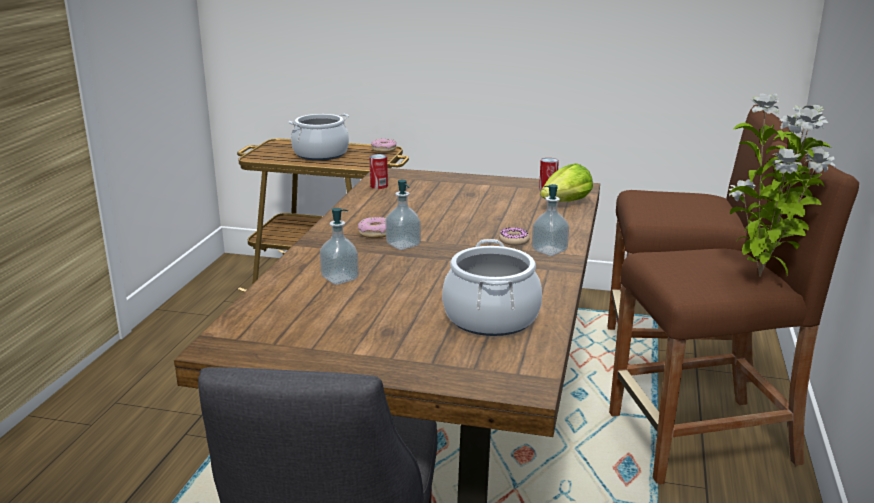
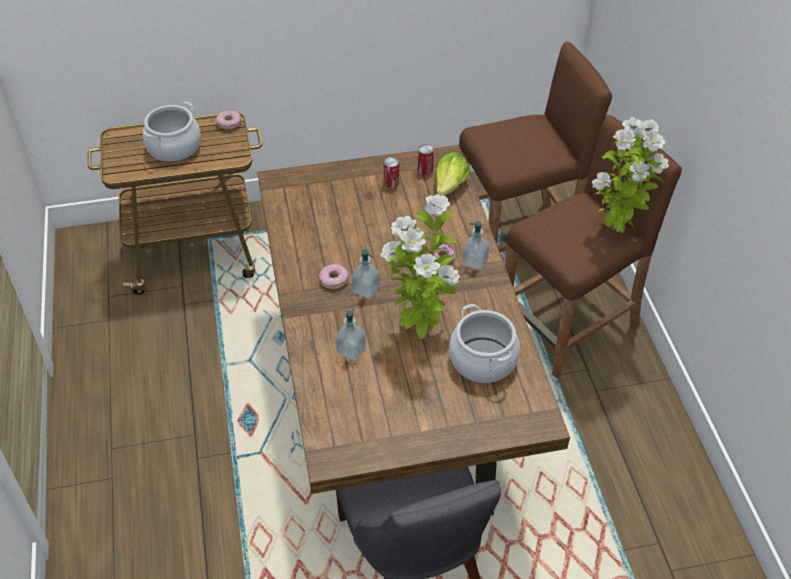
camera: 25 degrees left, 25 degrees up
can [369,154,388,189] -> can moved to [384,157,399,188]
none -> potted plant [380,194,460,339]

